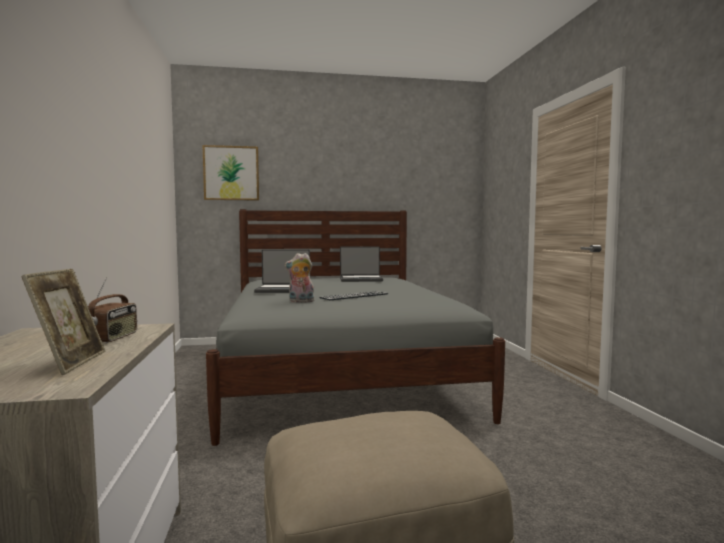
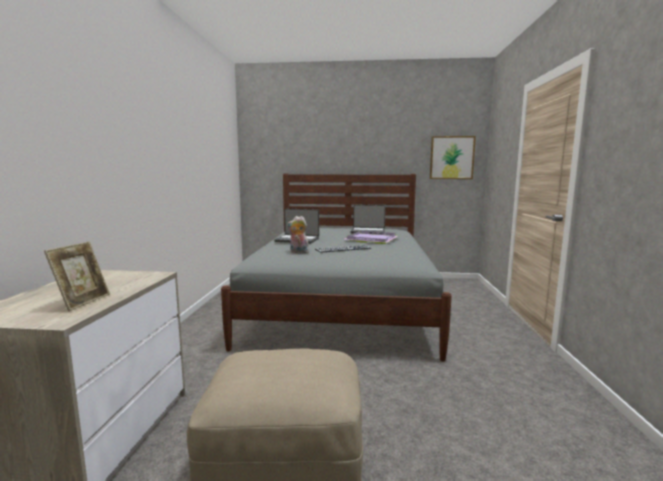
camera: 15 degrees right, 5 degrees up
radio [88,277,137,343] -> none
picture [202,145,259,200] -> picture moved to [430,136,476,179]
none -> purple tray [345,231,397,244]

